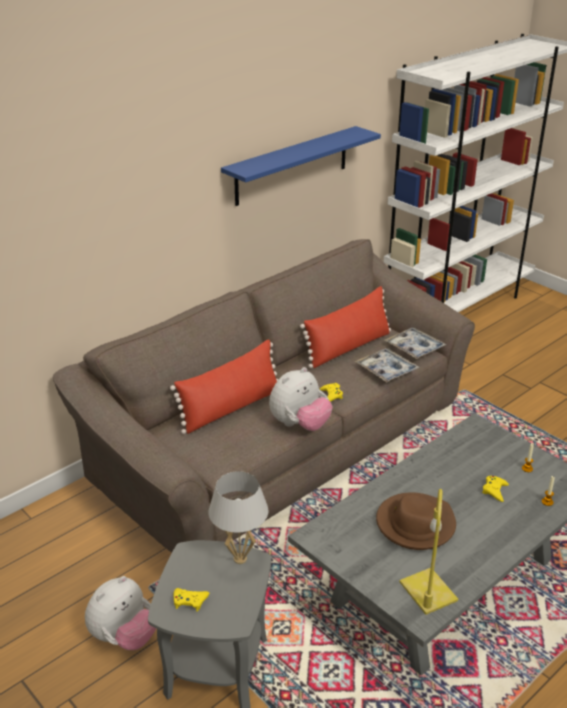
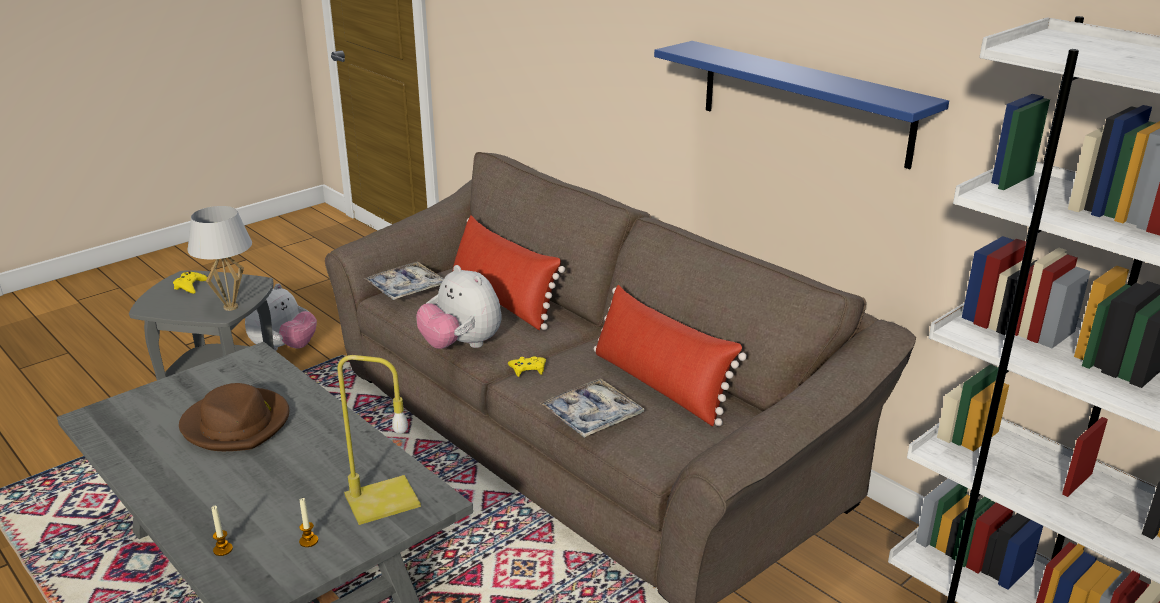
camera: 90 degrees right, 5 degrees down
plush toy [85,576,156,650] -> plush toy turned 105 degrees counterclockwise [245,284,317,351]
tray [384,328,446,359] -> tray moved to [364,261,444,300]
yellow table lamp [399,489,458,615] -> yellow table lamp moved to [337,355,421,525]
yellow game controller [482,476,509,502] -> none

